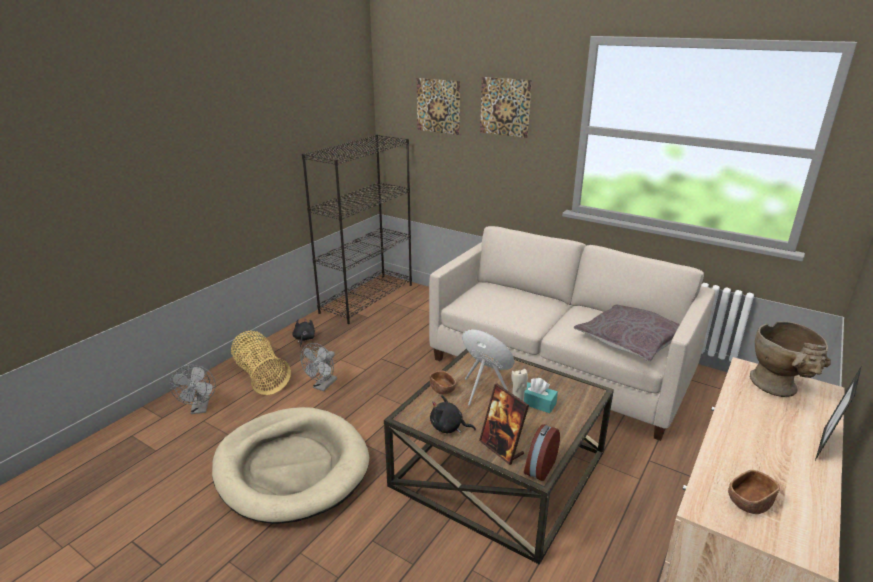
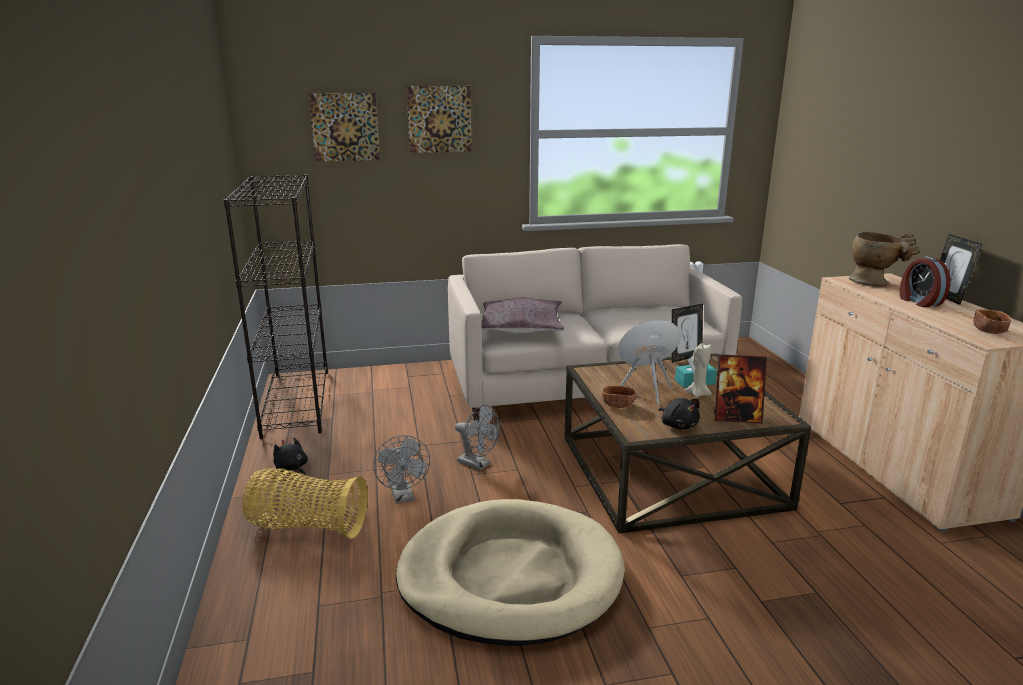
camera: 45 degrees left, 5 degrees down
grey fan [170,365,216,414] -> grey fan moved to [455,405,500,471]
black plush toy [430,395,476,433] -> black plush toy turned 90 degrees counterclockwise [658,398,700,429]
alarm clock [524,424,560,481] -> alarm clock moved to [900,256,950,307]
grey pillow [574,305,680,361] -> grey pillow moved to [481,298,564,334]
none -> picture frame [672,304,703,363]

